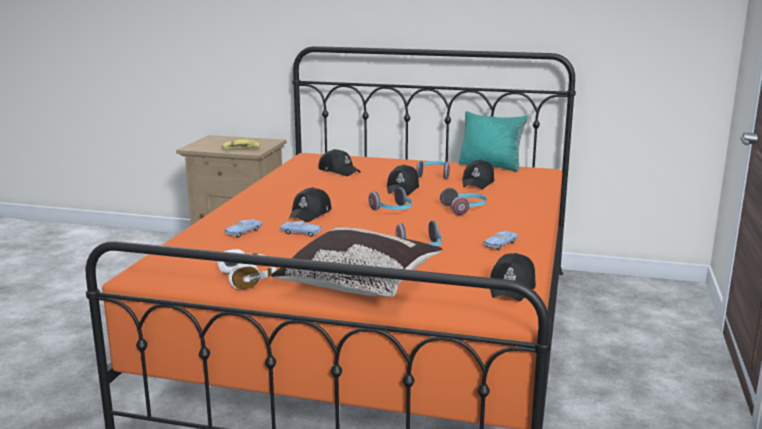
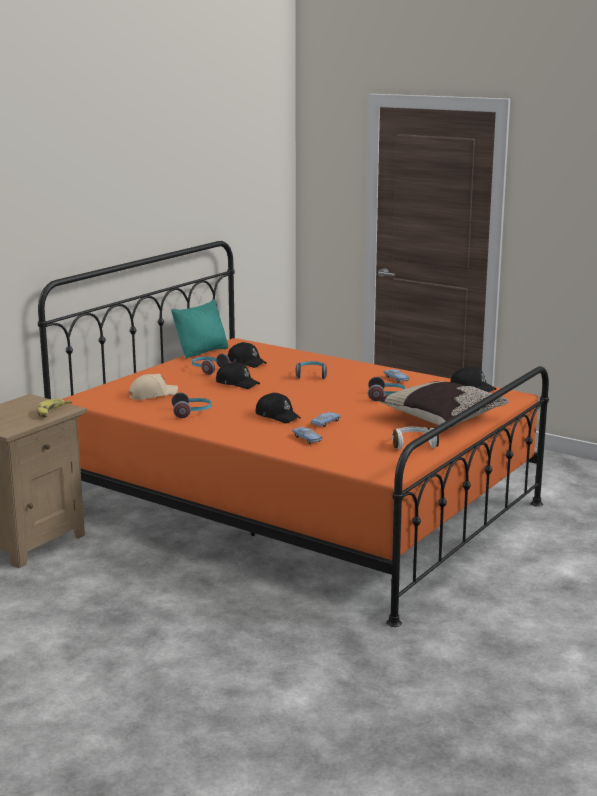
camera: 70 degrees left, 0 degrees up
black cap [318,149,361,176] -> beige cap [129,374,178,400]
headphones [368,187,412,210] -> headphones moved to [172,393,211,418]

